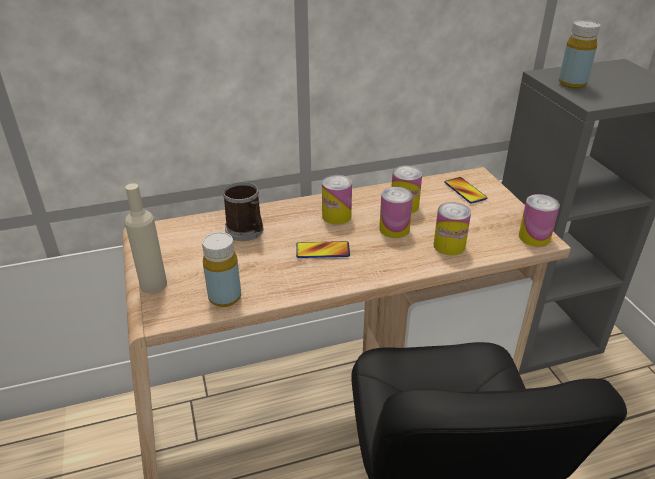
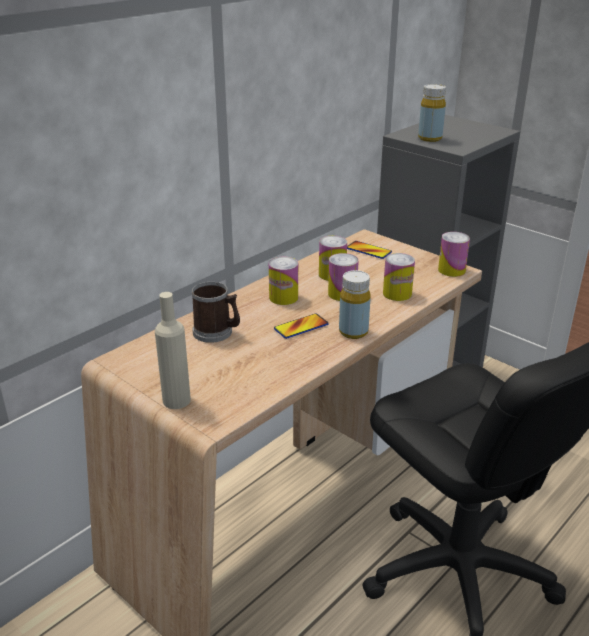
camera: 30 degrees left, 5 degrees down
yellow bottle [202,232,241,307] -> yellow bottle moved to [339,270,371,339]

